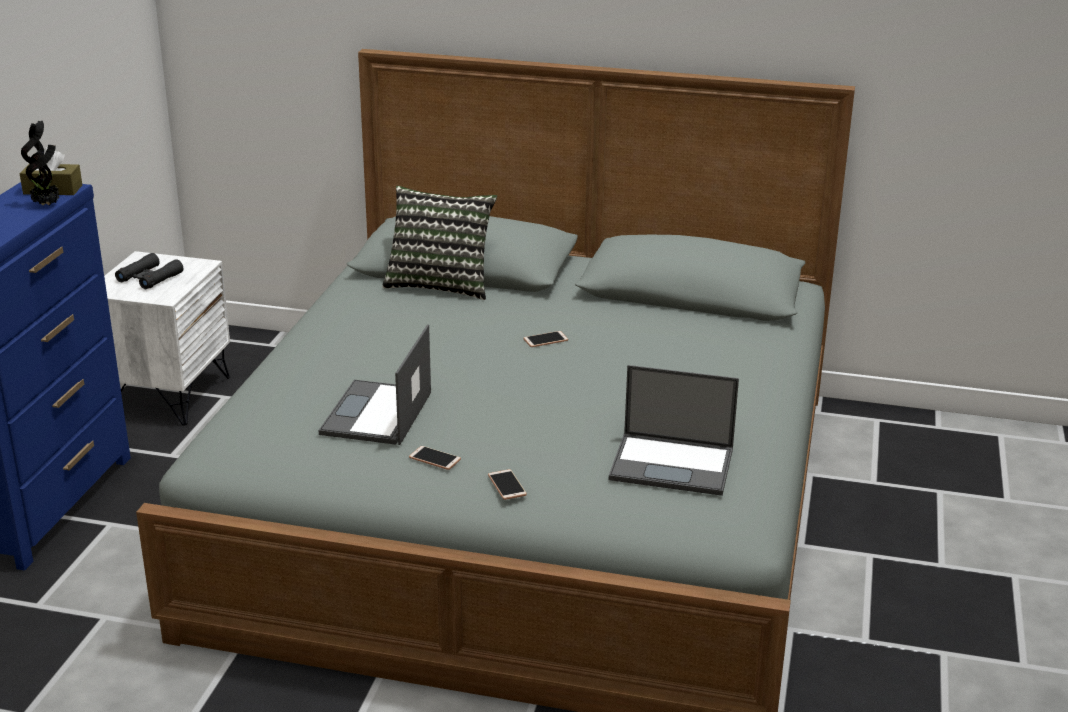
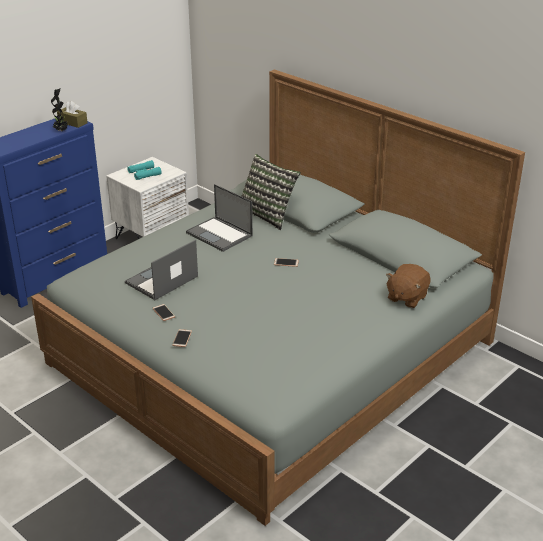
camera: 30 degrees right, 5 degrees up
black binoculars [115,253,184,289] -> turquoise binoculars [127,160,162,180]
laptop [609,365,739,496] -> laptop moved to [186,184,253,252]
none -> brown plush toy [386,264,430,308]

